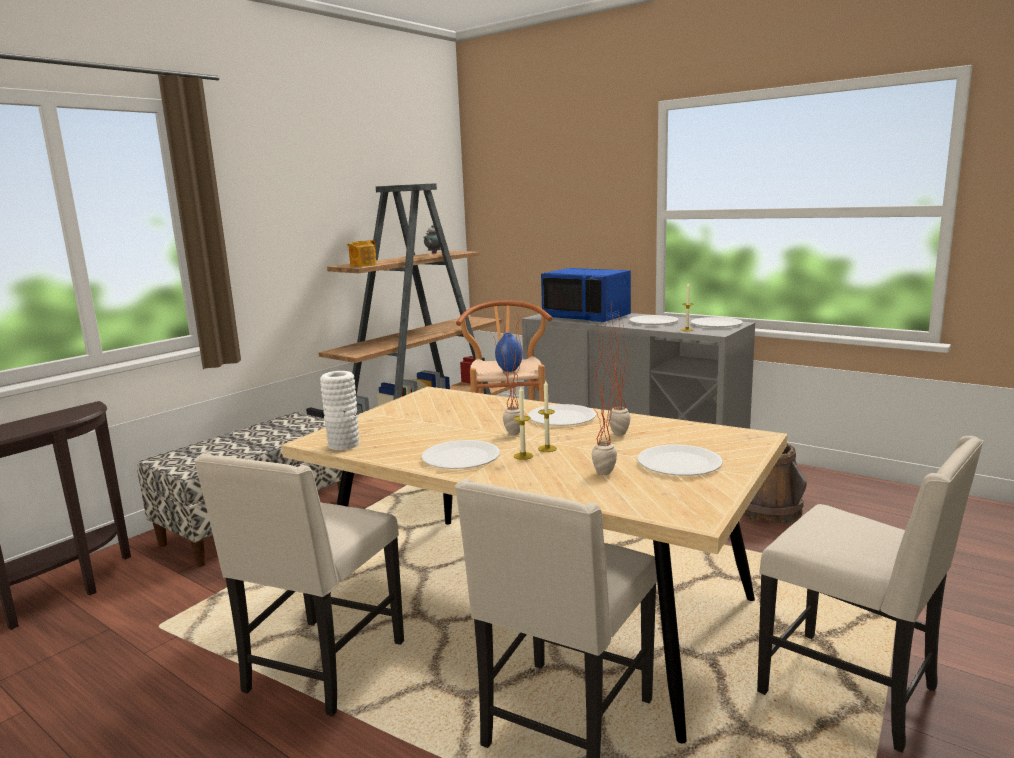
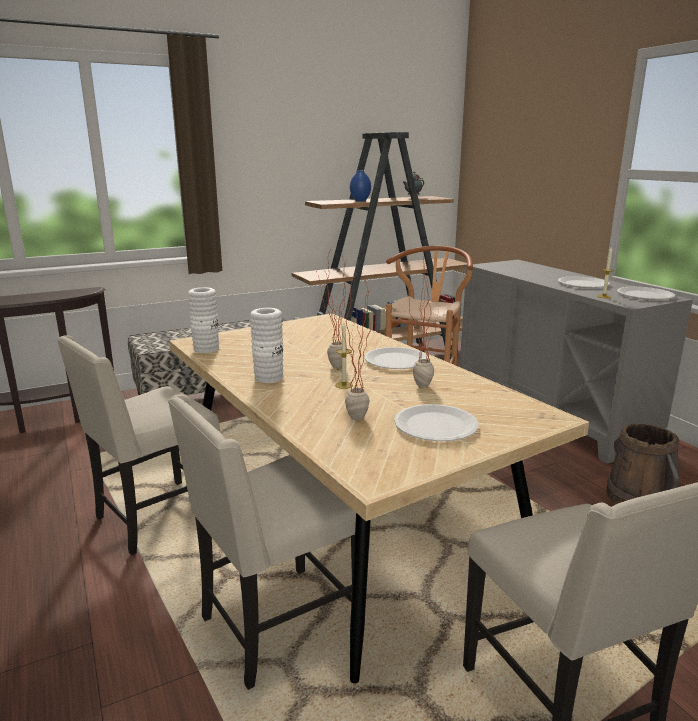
camera: 25 degrees right, 5 degrees up
teapot [347,240,376,267] -> none
white plate [421,440,500,469] -> white vase [250,308,283,383]
blue vase [495,333,523,372] -> blue vase moved to [350,170,371,201]
candle [514,386,533,460] -> none
blue microwave [541,268,631,322] -> none

